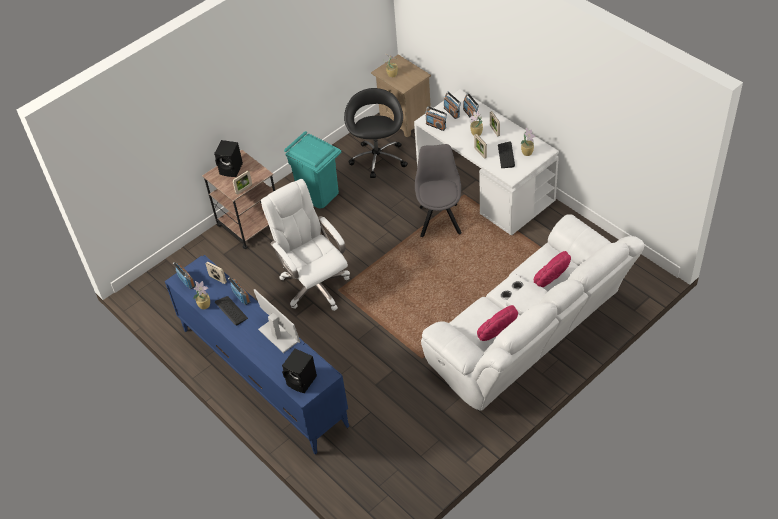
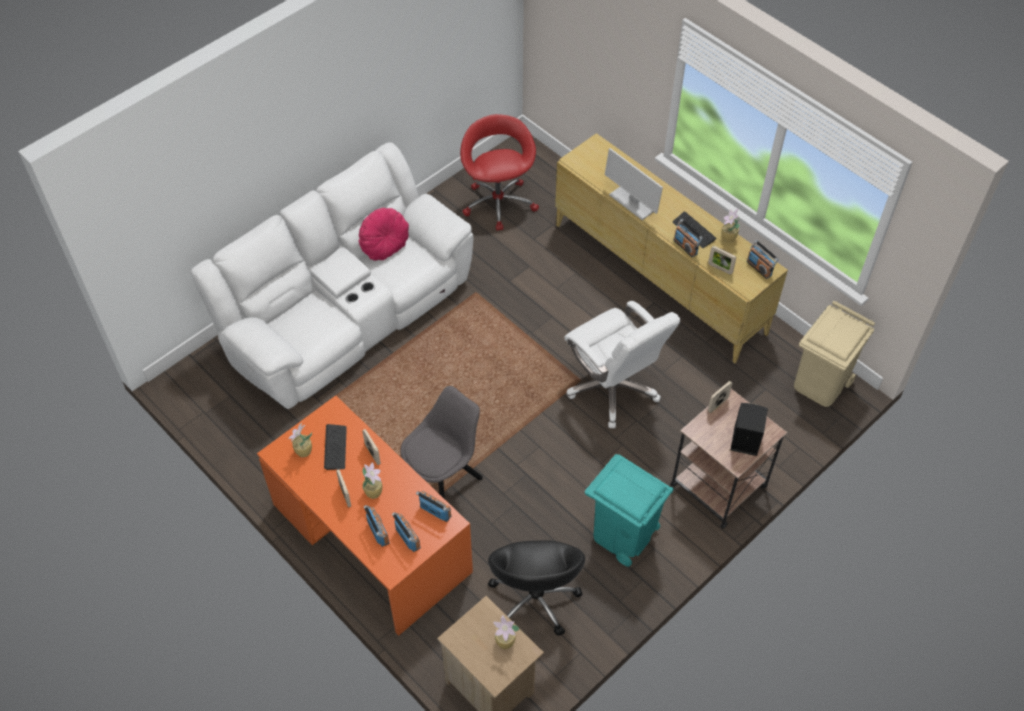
camera: 175 degrees right, 5 degrees up
blue cabinet [165,255,349,455] -> beige cabinet [555,133,788,363]
black speaker [282,349,317,393] -> none
white desk [414,89,559,236] -> orange desk [257,396,473,636]
grey chair [415,144,462,237] -> grey chair turned 135 degrees counterclockwise [400,386,483,498]
pink pillow [534,251,571,287] -> none
none -> red office chair [460,114,539,230]
none -> beige trash can [794,301,875,407]

